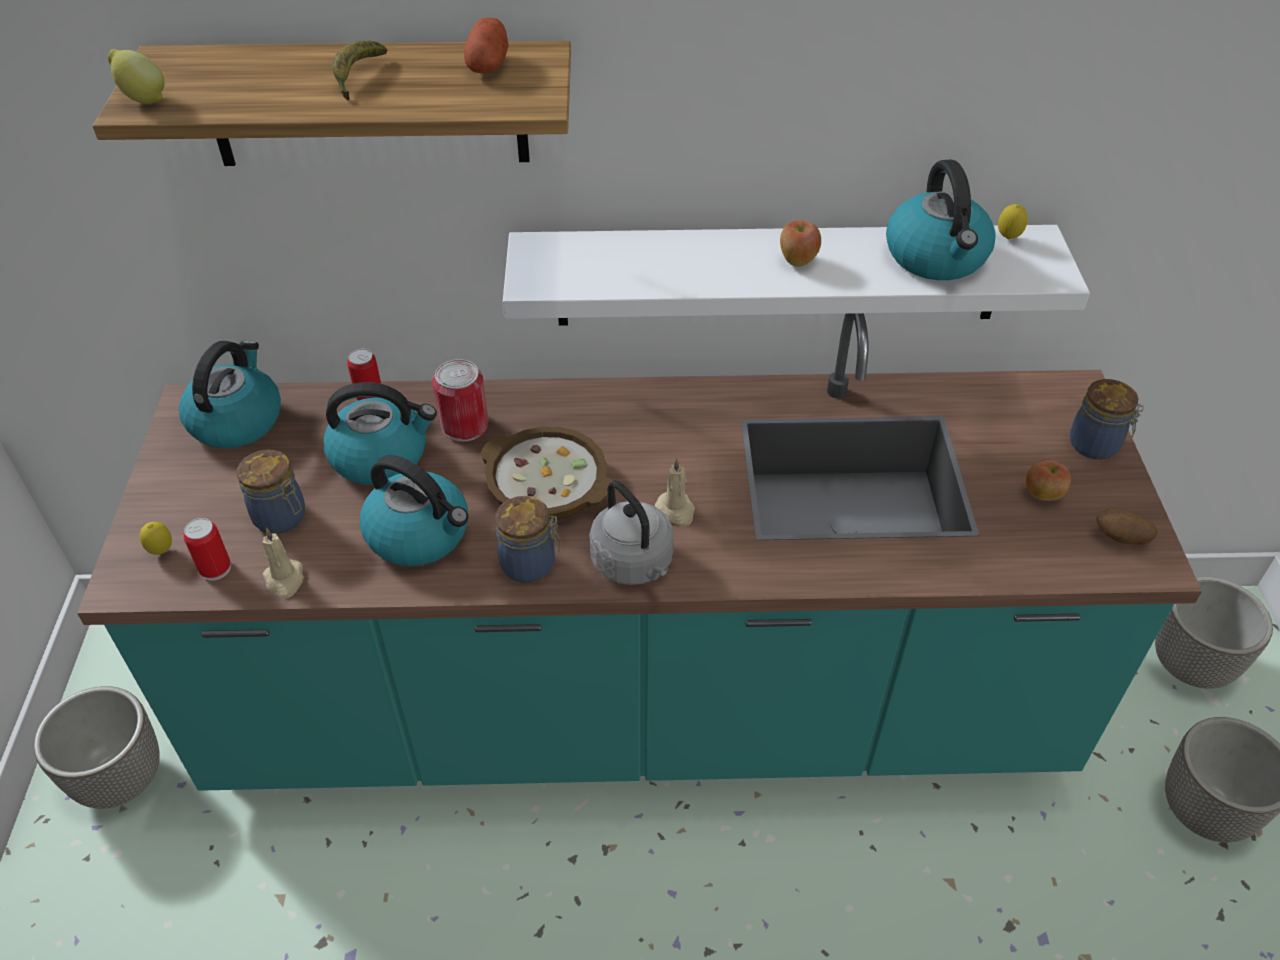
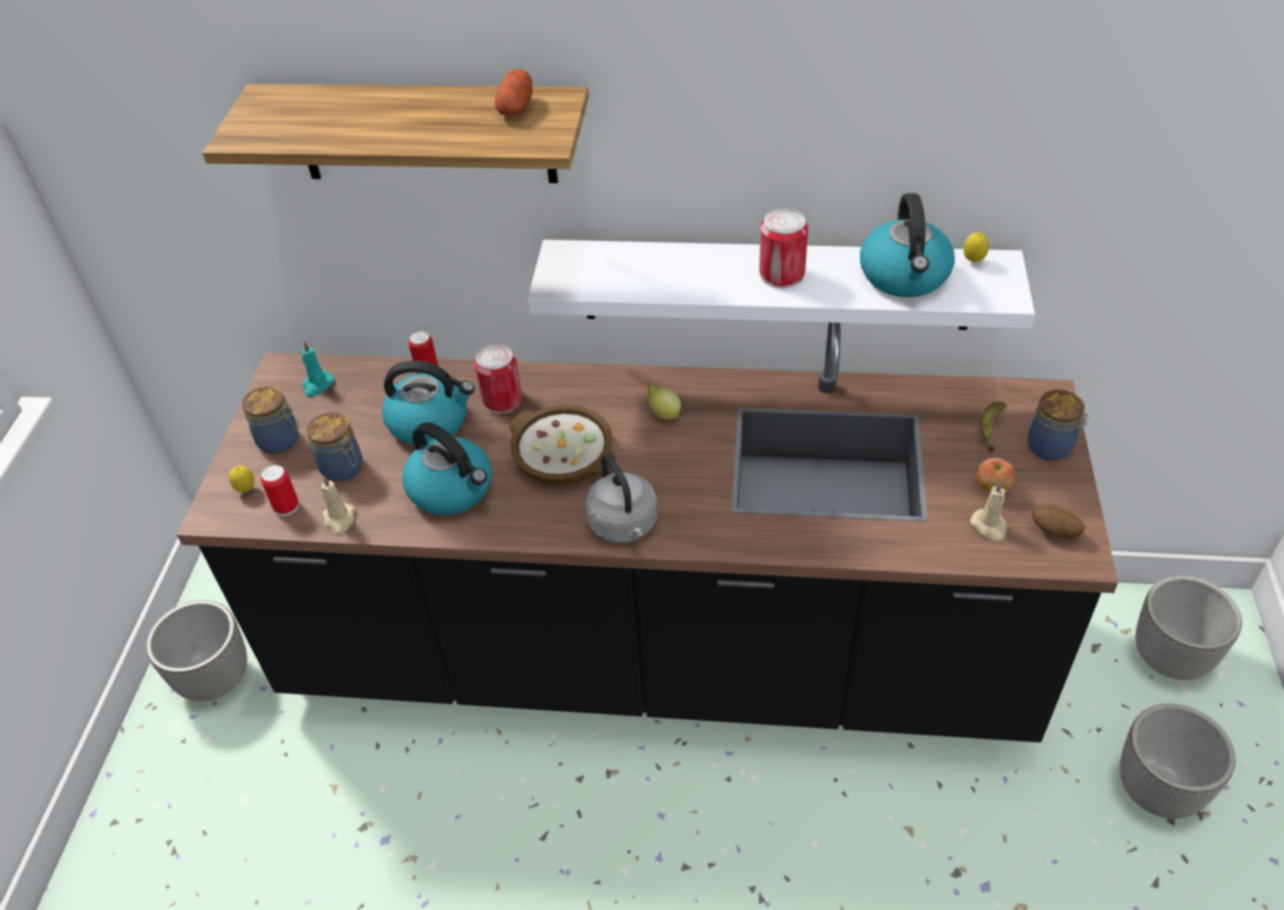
camera: 10 degrees right, 0 degrees up
turquoise counter [77,313,1202,791] -> black counter [177,323,1118,742]
lemon [108,49,165,104] -> lemon moved to [647,385,681,420]
kettle [179,340,281,448] -> turquoise candle [301,342,334,397]
banana [332,41,387,101] -> banana moved to [980,401,1007,452]
jar [495,496,561,583] -> jar moved to [242,386,299,454]
beige candle [655,458,695,526] -> beige candle moved to [970,481,1008,541]
apple [780,220,821,267] -> can [759,208,808,288]

